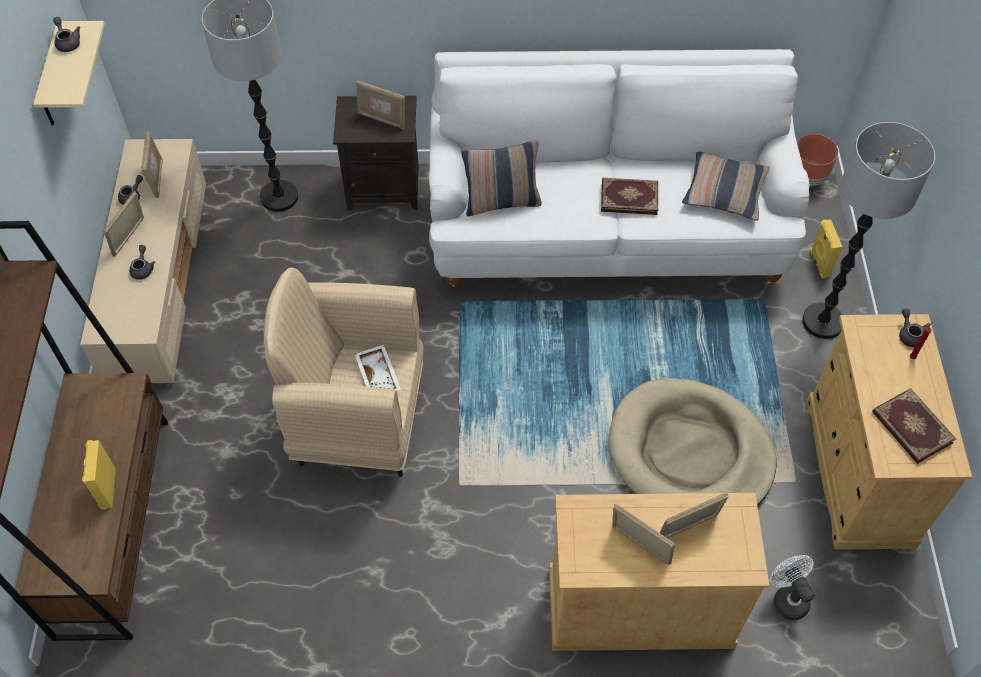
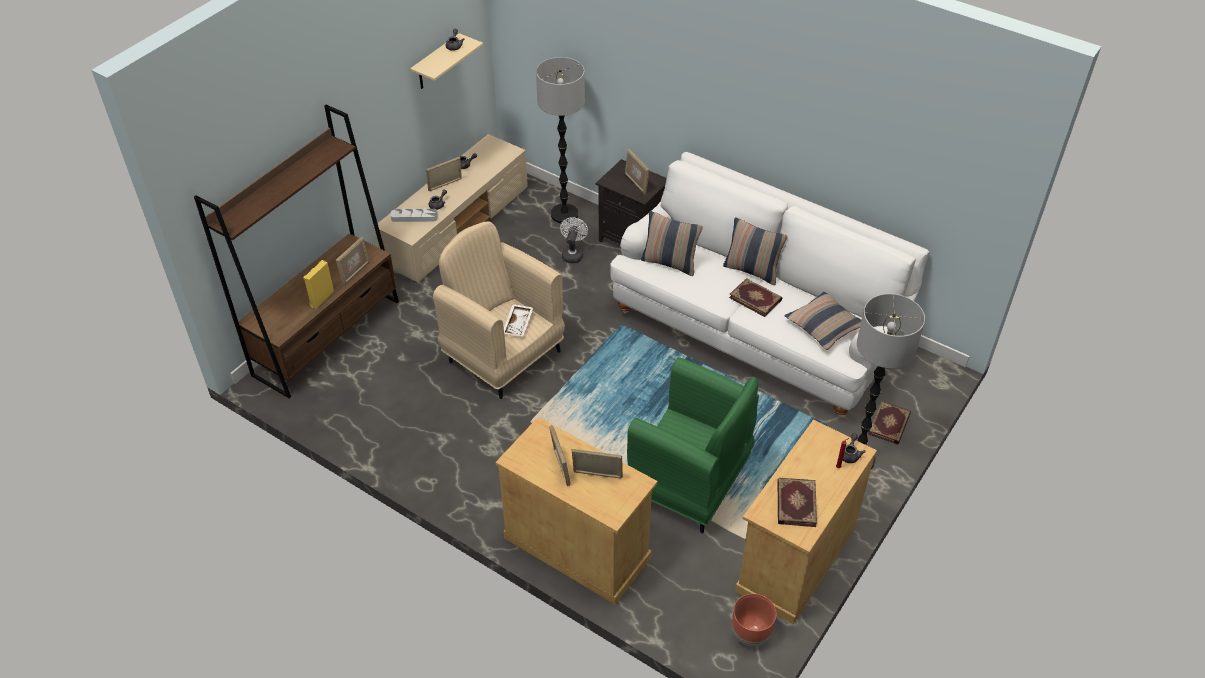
camera: 35 degrees right, 10 degrees down
picture frame [141,131,163,198] -> picture frame moved to [336,236,370,285]
beige dog bed [609,378,777,506] -> green armchair [627,357,759,533]
white fan [770,555,815,620] -> white fan moved to [560,217,588,263]
brown planter [797,134,838,186] -> brown planter moved to [732,594,776,646]
yellow speaker [810,219,842,278] -> book [868,401,911,444]
none -> grey tray [391,209,438,222]
none -> pillow [723,217,788,285]

